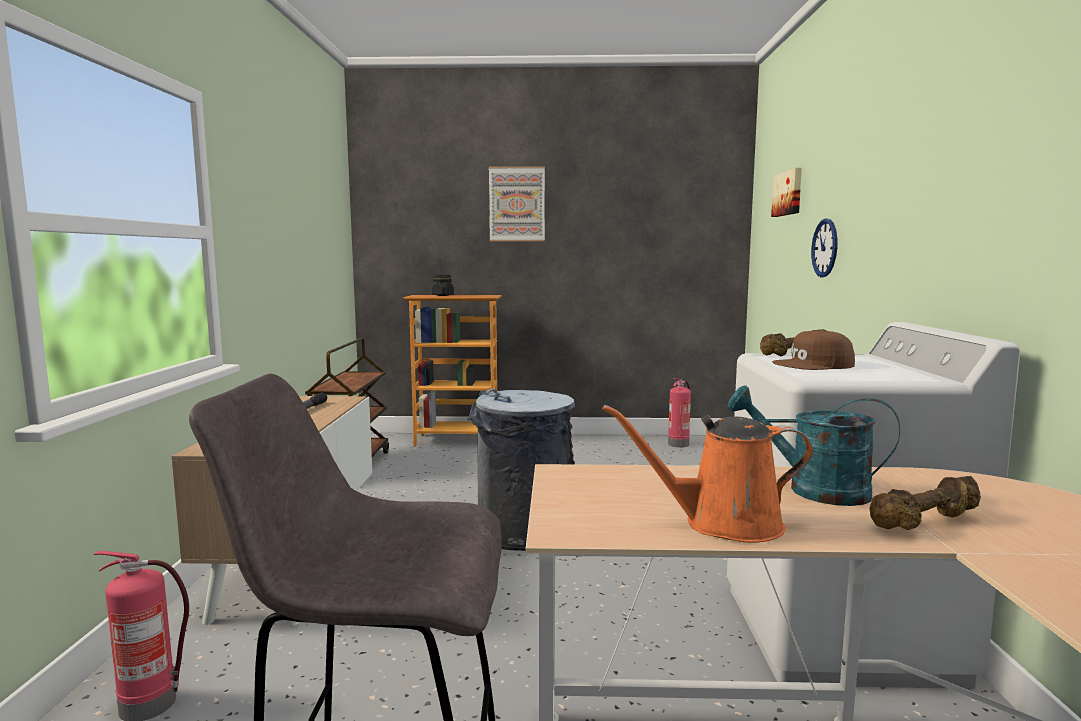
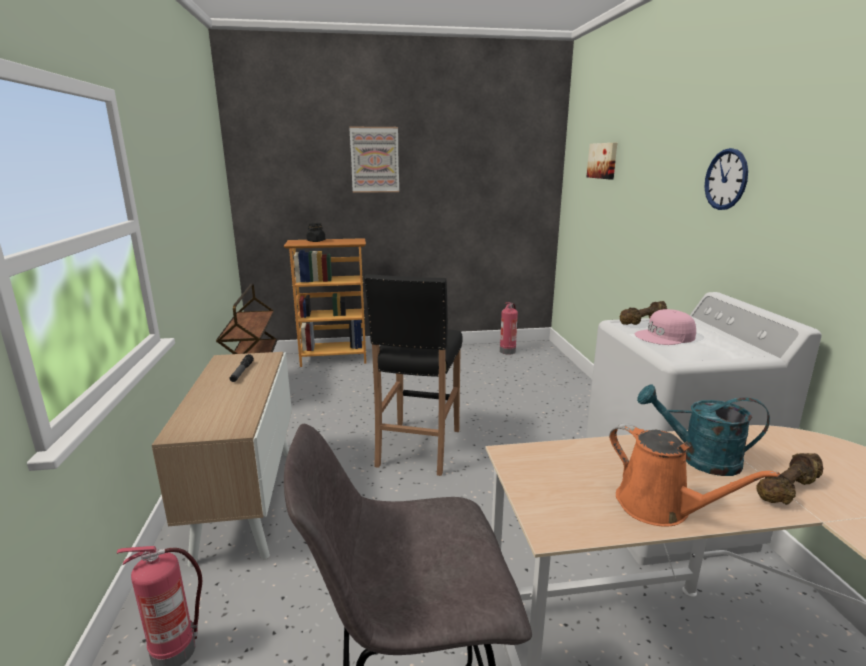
camera: 10 degrees left, 10 degrees up
grey trash can [467,388,575,551] -> black stool [364,274,463,476]
orange watering can [602,405,813,543] -> orange watering can turned 120 degrees counterclockwise [609,423,780,526]
brown cap [772,330,855,370] -> pink cap [635,309,696,345]
wall clock [811,219,837,277] -> wall clock moved to [704,148,748,210]

